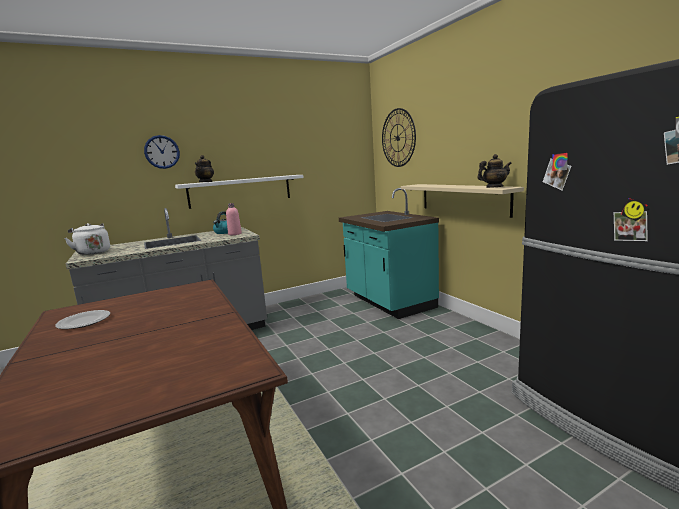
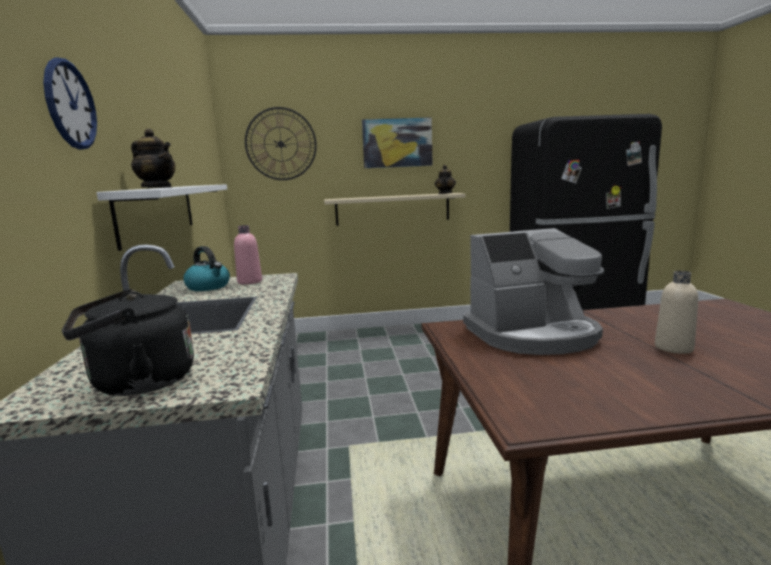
camera: 70 degrees left, 0 degrees up
plate [55,310,110,329] -> none
white kettle [64,223,110,255] -> black kettle [62,289,194,396]
turquoise counter [339,188,439,319] -> none
none -> picture [362,117,432,168]
none -> coffee machine [463,228,604,355]
none -> beige bottle [655,271,698,354]

